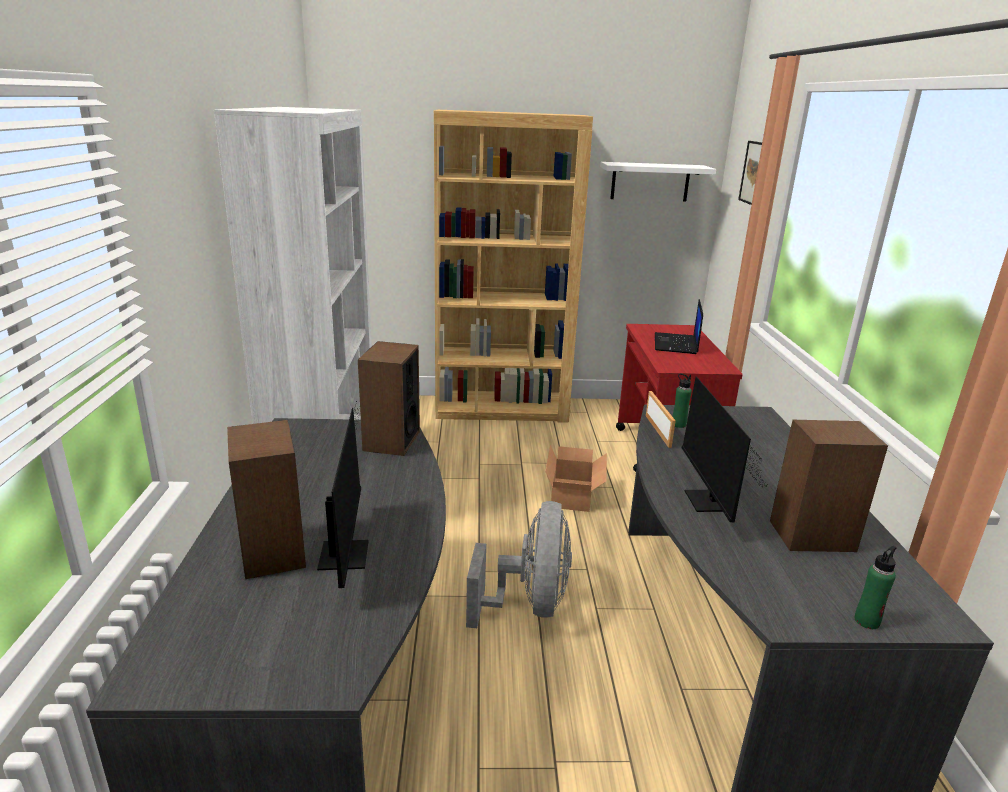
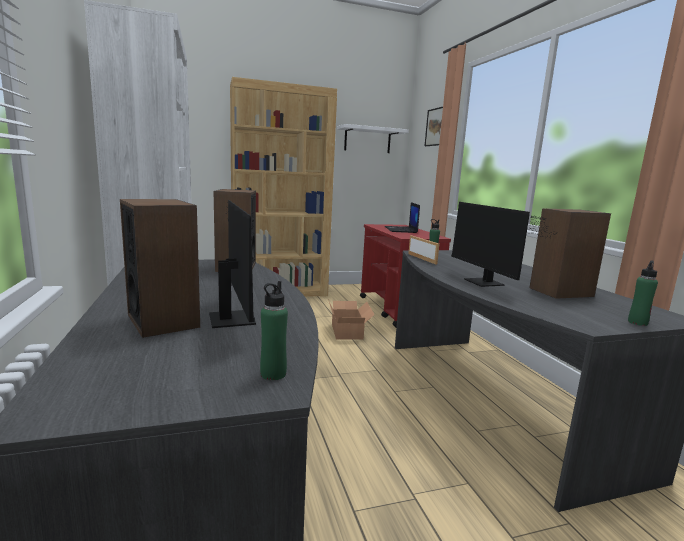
camera: 15 degrees left, 10 degrees down
grey fan [466,501,572,628] -> none
none -> green bottle [260,281,288,380]

